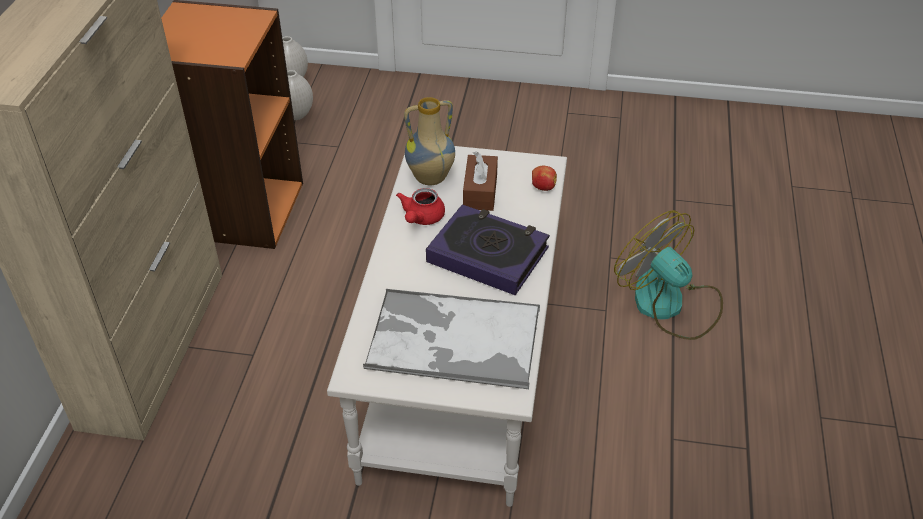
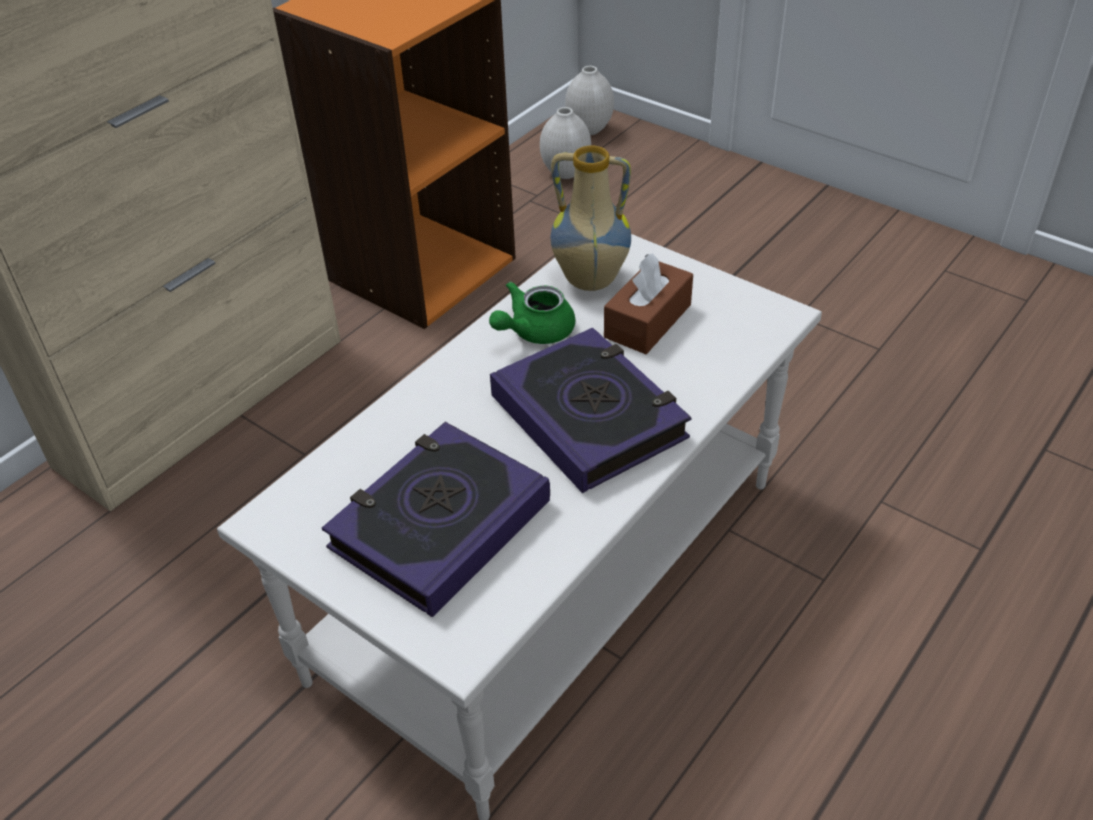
camera: 30 degrees right, 0 degrees up
tray [363,289,540,389] -> book [322,422,550,617]
red teapot [396,188,445,225] -> green teapot [489,281,575,344]
apple [532,166,557,191] -> none
fan [614,210,723,340] -> none

